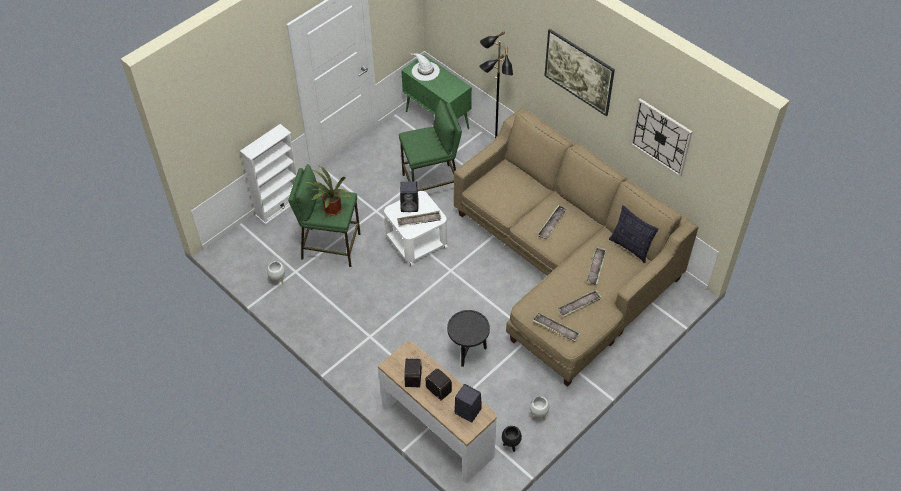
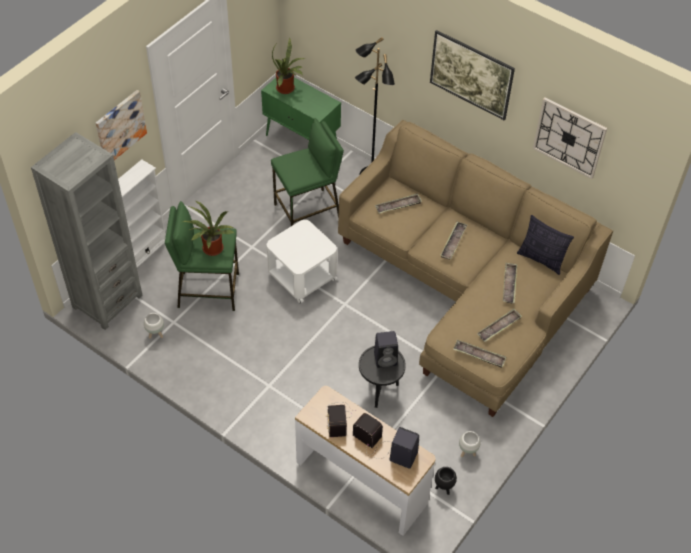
camera: 10 degrees left, 0 degrees up
tray [397,211,442,227] -> tray moved to [375,193,422,214]
black speaker [400,181,419,212] -> black speaker moved to [374,331,398,368]
white hat [410,53,440,81] -> potted plant [272,38,306,94]
none -> grey bookcase [31,132,143,330]
none -> picture [96,90,147,160]

